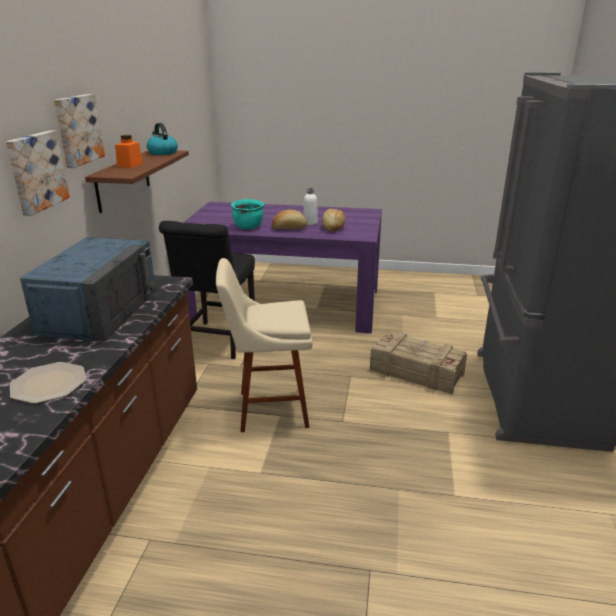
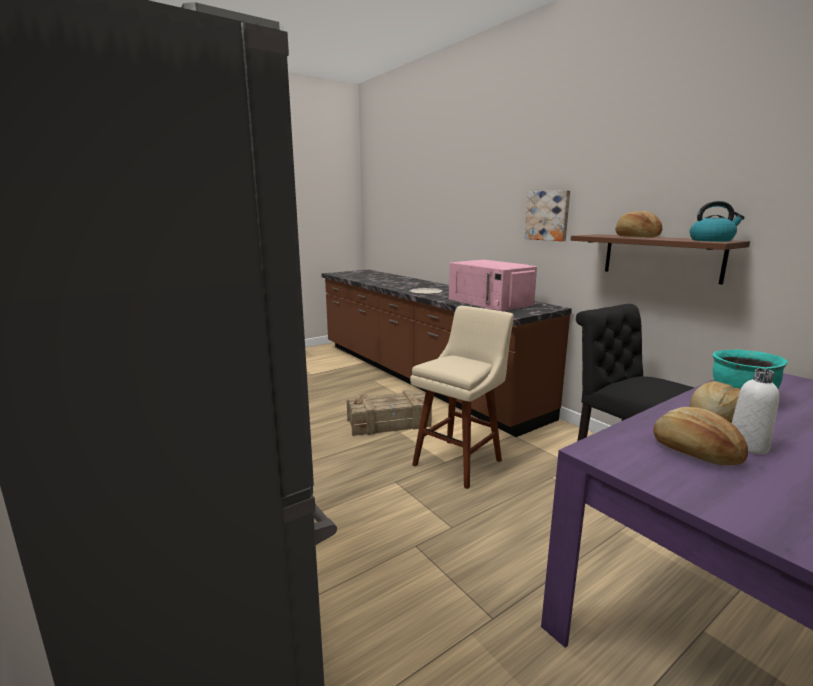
camera: 135 degrees right, 10 degrees down
blue microwave [20,237,156,342] -> pink microwave [449,260,537,311]
picture [54,94,105,168] -> none
orange jar [115,135,143,168] -> bread [615,211,662,237]
crate [370,332,467,395] -> crate moved to [347,390,432,436]

